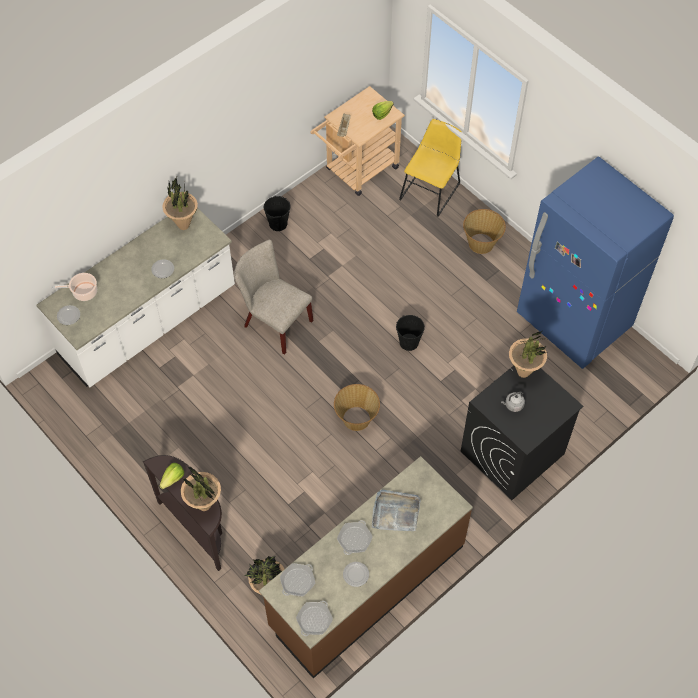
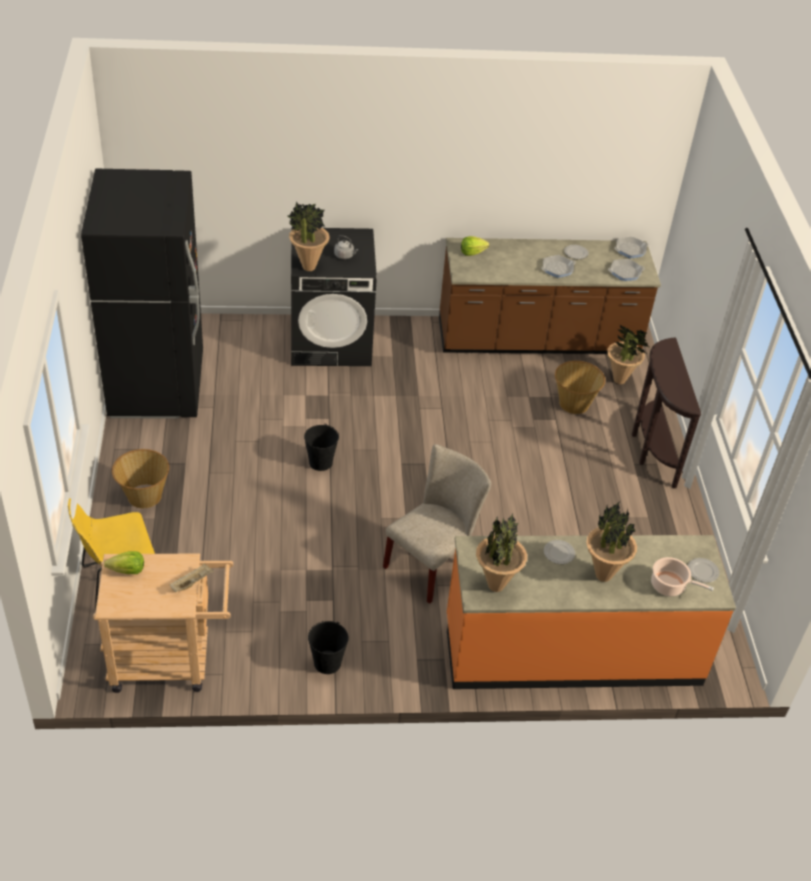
camera: 145 degrees left, 15 degrees down
white counter [36,208,235,387] -> orange counter [447,535,736,689]
lettuce [159,463,184,489] -> lettuce moved to [461,236,489,256]
potted plant [181,466,221,511] -> potted plant moved to [587,501,637,582]
beige chair [234,240,313,354] -> beige chair turned 120 degrees counterclockwise [383,444,491,604]
basket [334,384,380,431] -> basket moved to [555,361,605,414]
grey tray [372,490,421,531] -> none
blue fridge [517,157,674,369] -> black fridge [81,169,203,419]

